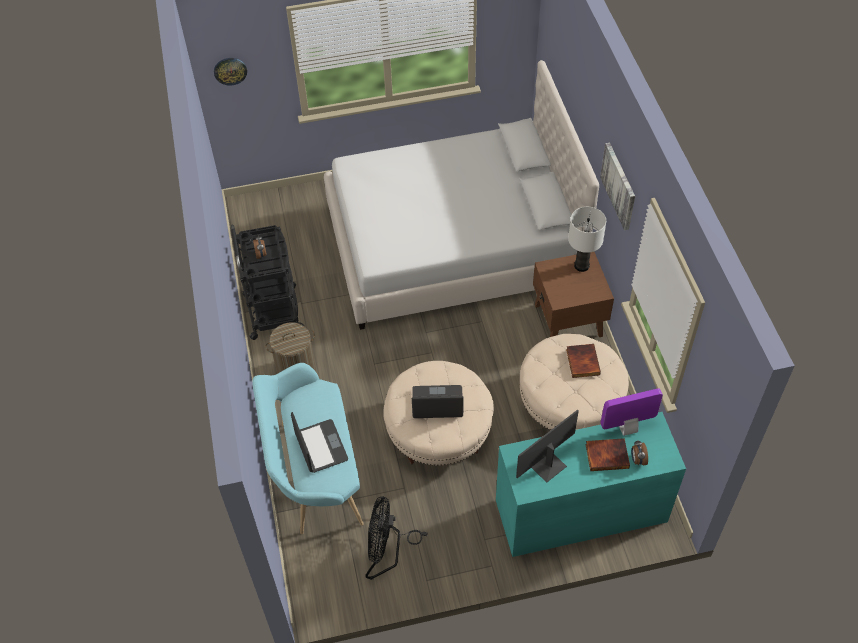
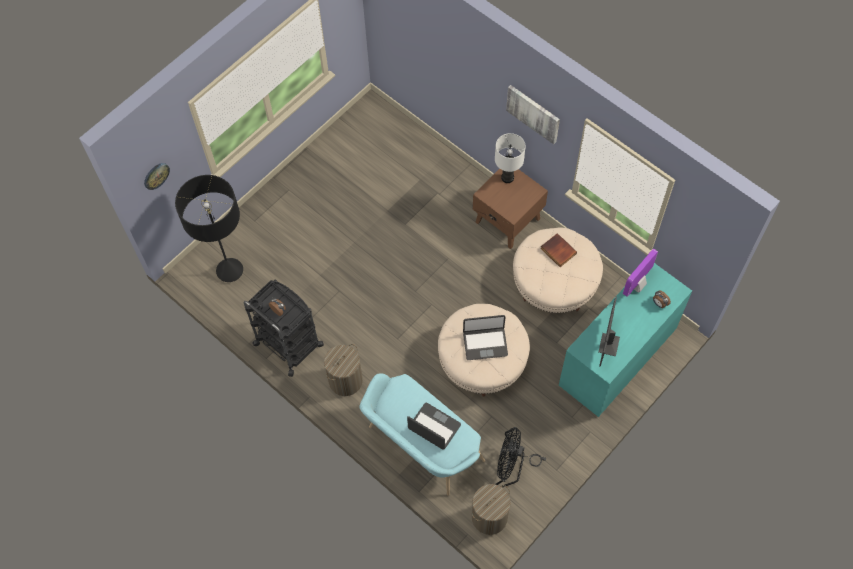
camera: 35 degrees left, 10 degrees up
white bed [324,60,599,330] -> none
black fan [365,496,429,580] -> black fan turned 45 degrees clockwise [495,427,547,488]
laptop [412,385,464,418] -> laptop turned 150 degrees counterclockwise [463,315,508,360]
book [586,438,630,471] -> none
none -> black floor lamp [175,175,243,282]
none -> laundry basket [472,484,511,535]

